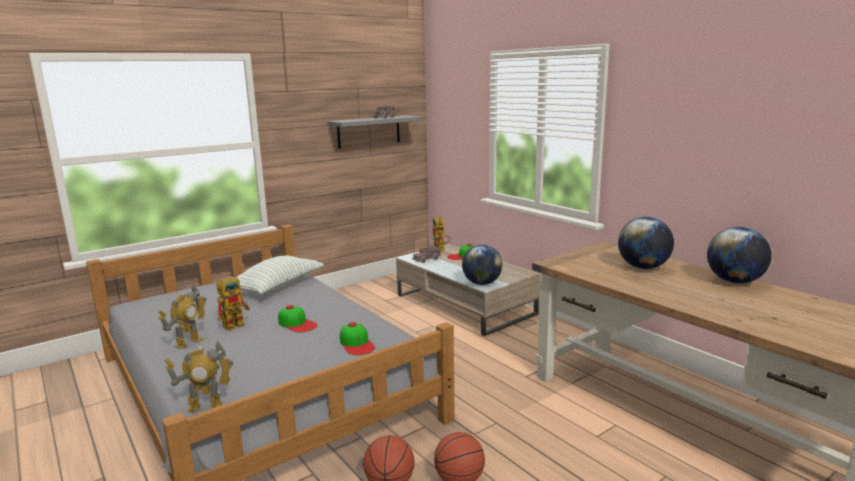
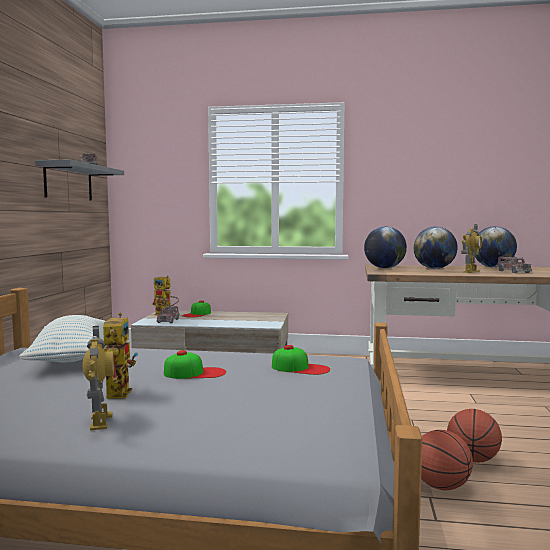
camera: 45 degrees left, 10 degrees down
toy robot [165,341,233,412] -> toy robot moved to [461,224,482,273]
globe [462,244,502,285] -> globe moved to [364,226,407,268]
none -> toy truck [496,256,532,273]

